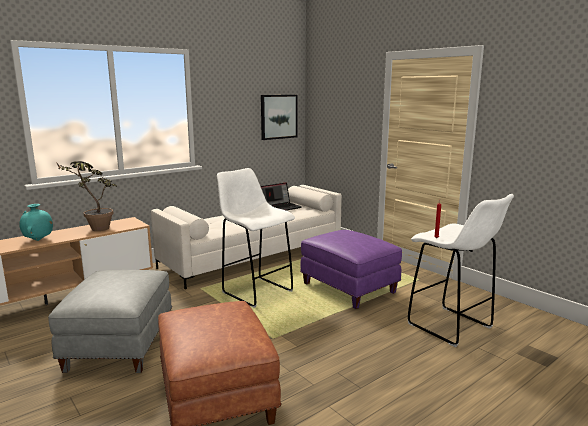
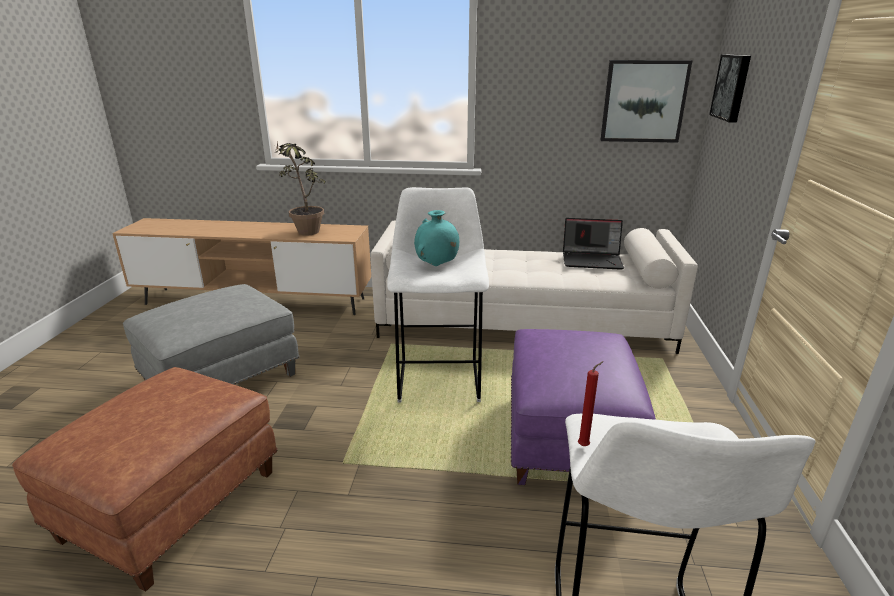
camera: 45 degrees right, 10 degrees up
turquoise vase [19,204,53,241] -> turquoise vase moved to [414,210,459,266]
none -> picture [709,55,751,123]

